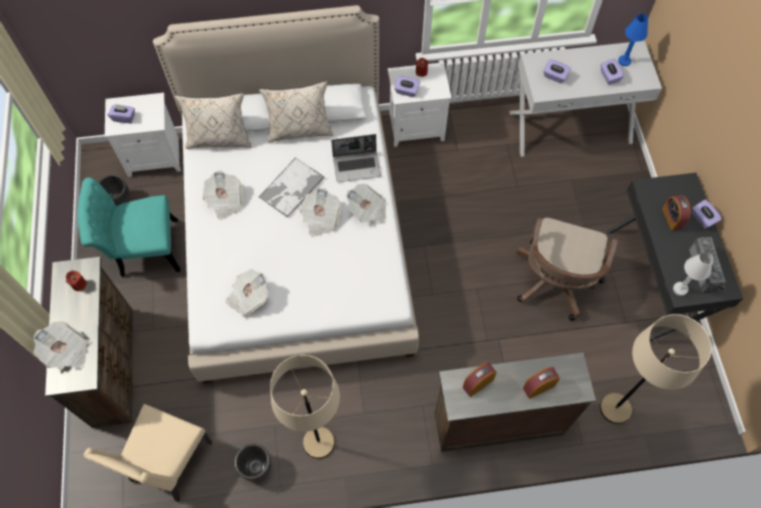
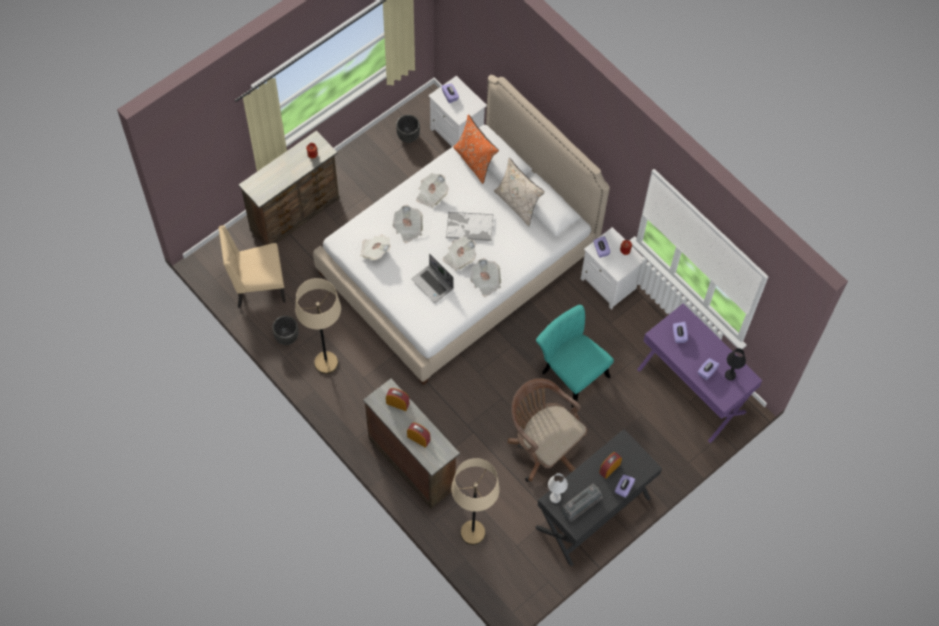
camera: 55 degrees right, 0 degrees up
newspaper [34,322,89,370] -> newspaper moved to [393,205,423,243]
turquoise chair [78,177,181,277] -> turquoise chair moved to [536,305,614,408]
beige pillow [175,93,252,149] -> orange pillow [453,114,499,184]
laptop [331,134,381,182] -> laptop moved to [411,254,454,303]
white console table [509,41,662,157] -> purple console table [637,303,762,443]
brown office chair [516,218,618,321] -> brown office chair turned 60 degrees clockwise [508,378,587,482]
blue table lamp [618,14,648,66] -> black table lamp [725,348,746,380]

